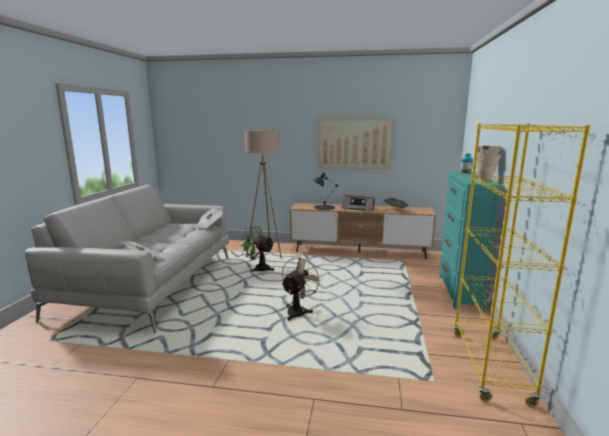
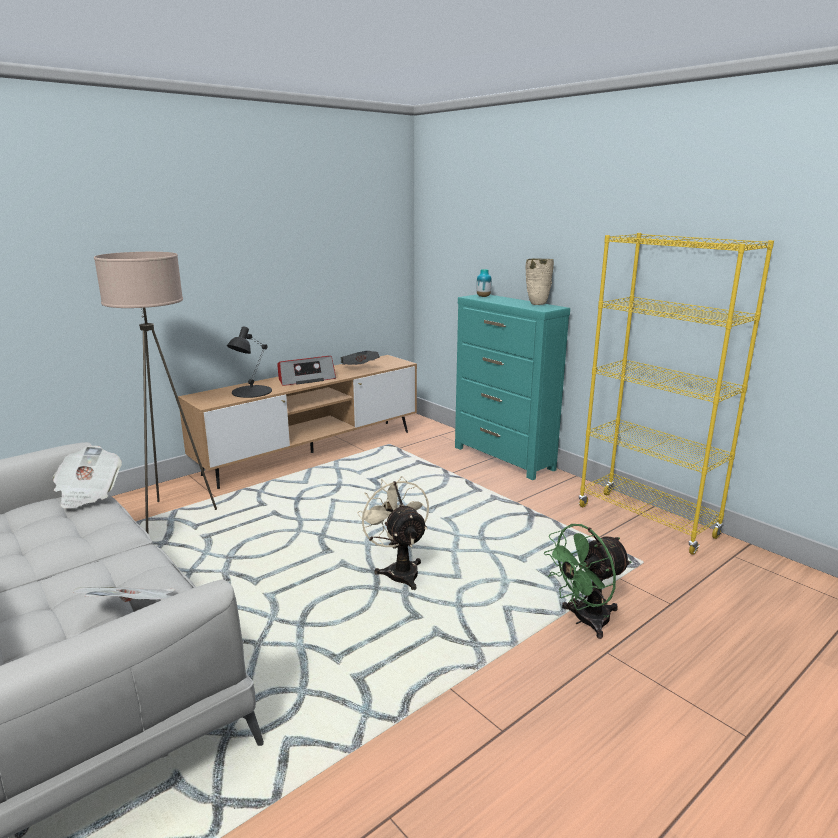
camera: 50 degrees left, 5 degrees up
green fan [240,226,274,272] -> green fan moved to [544,524,631,639]
picture [318,119,393,169] -> none

